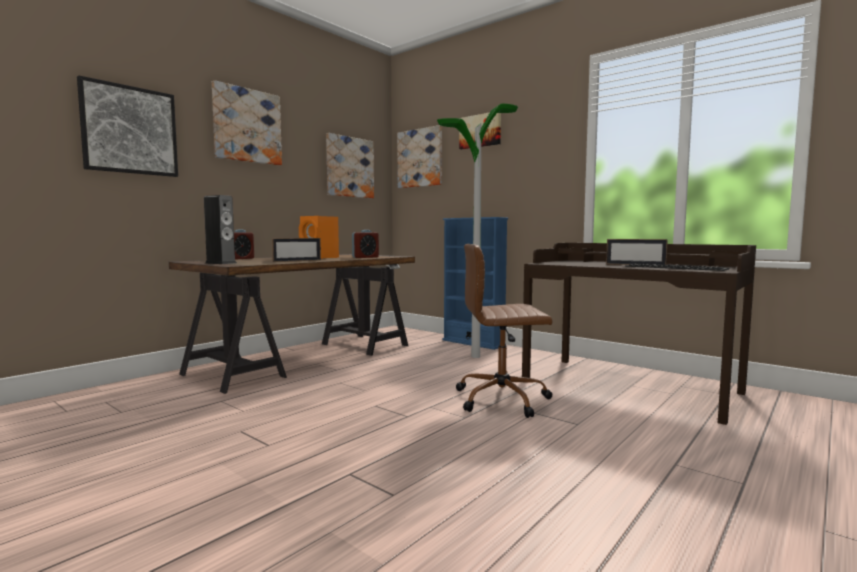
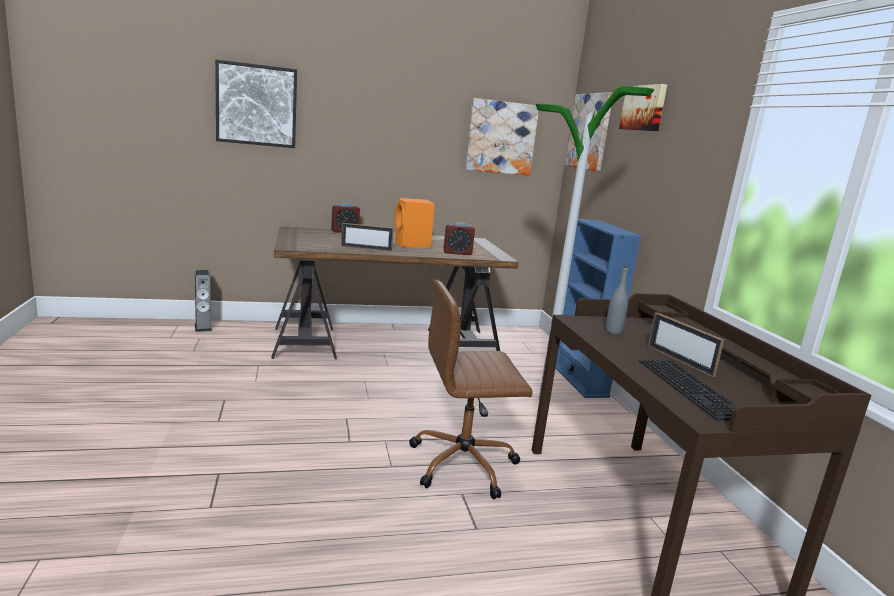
camera: 35 degrees right, 10 degrees up
speaker [204,195,237,264] -> speaker moved to [195,270,212,332]
picture [212,80,282,165] -> none
brown office chair [456,244,552,418] -> brown office chair turned 45 degrees counterclockwise [409,279,533,499]
none -> grey bottle [605,265,629,334]

